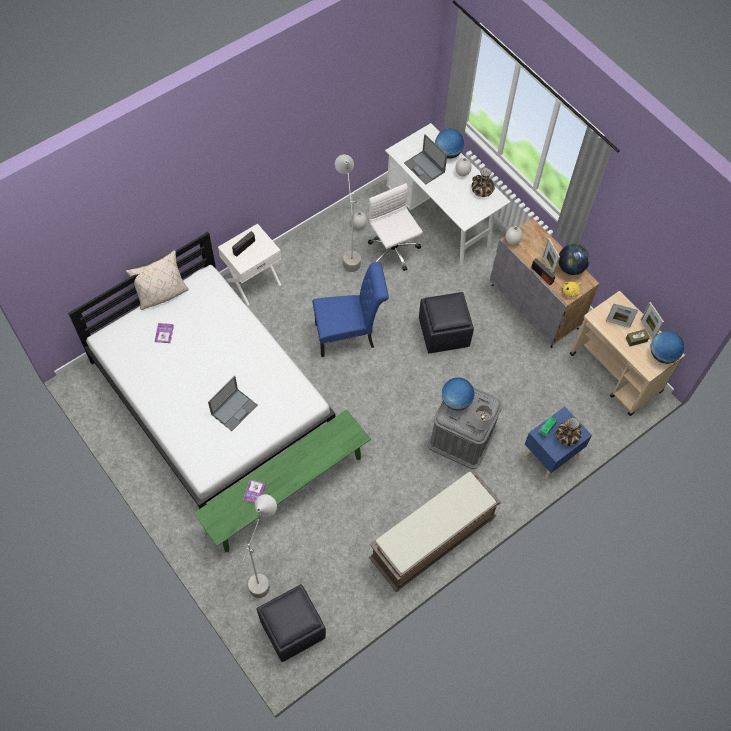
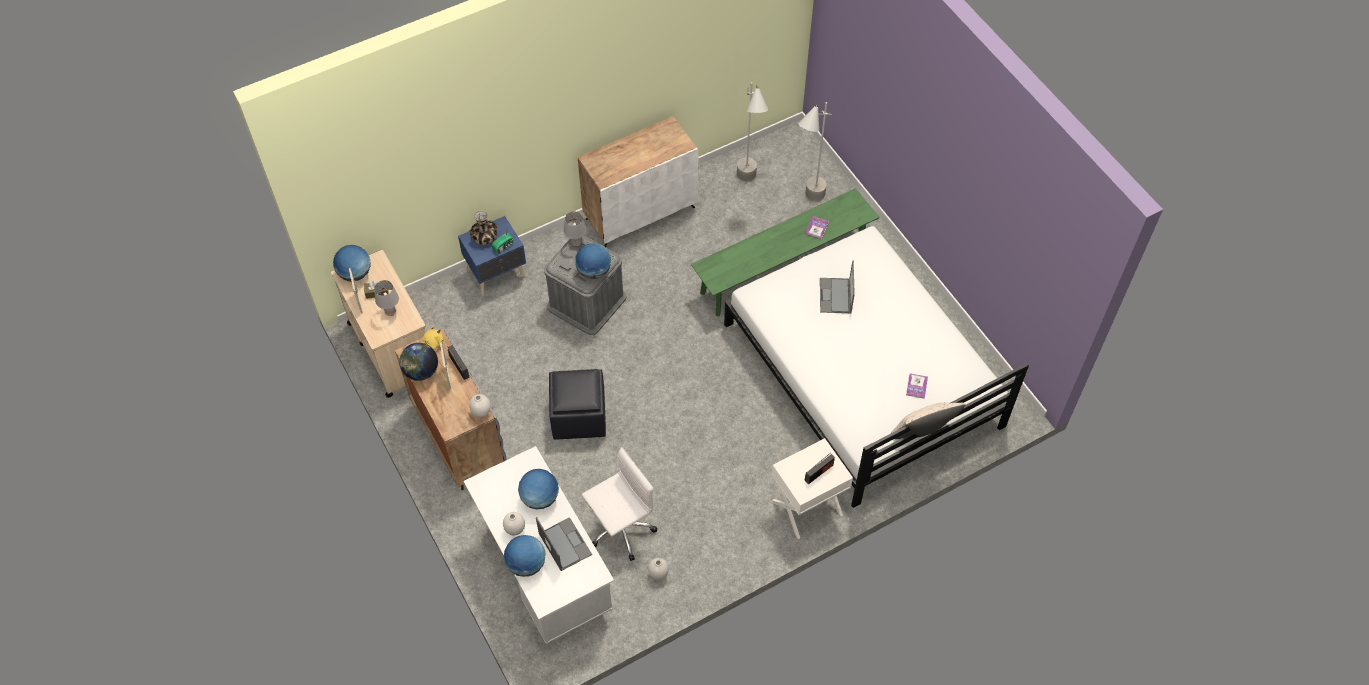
camera: 170 degrees left, 5 degrees down
laptop [208,376,258,431] -> laptop turned 45 degrees counterclockwise [820,260,855,313]
black ottoman [257,584,326,662] -> none
blue chair [312,262,389,357] -> none
grey floor lamp [335,155,361,272] -> grey floor lamp moved to [737,82,768,181]
white office chair [368,183,423,271] -> white office chair turned 105 degrees counterclockwise [582,448,657,561]
brown bench [369,469,502,592] -> white cabinet [578,116,698,247]
vase [471,167,495,197] -> none
picture frame [606,302,639,328] -> grey table lamp [374,280,399,316]
none -> globe [518,469,559,509]

